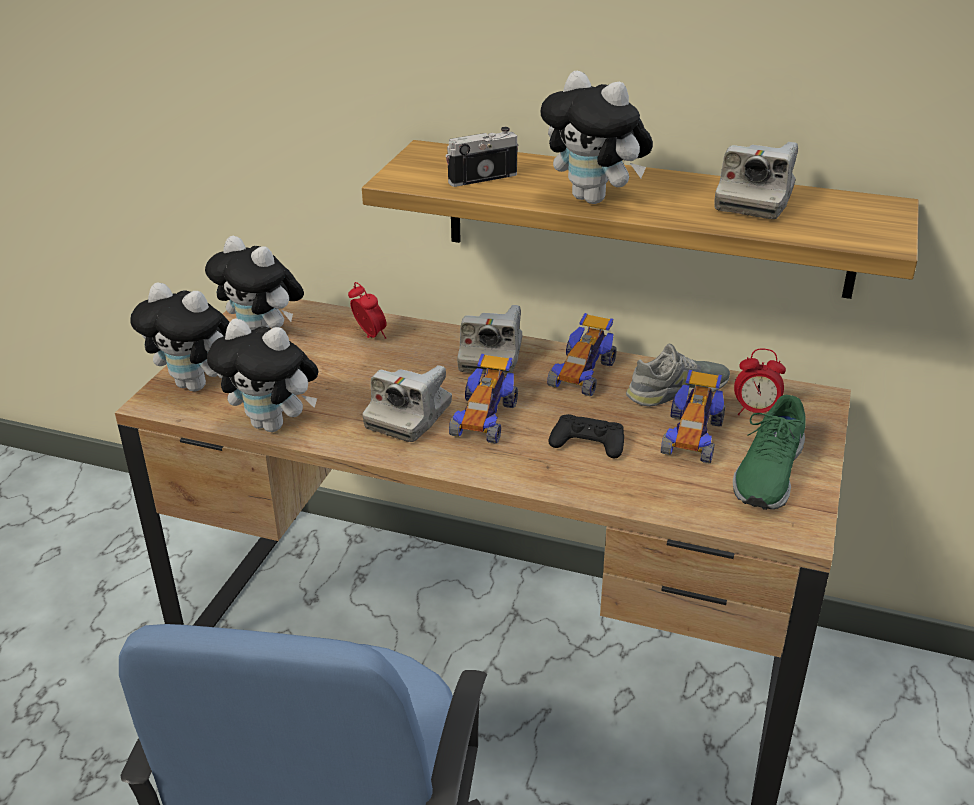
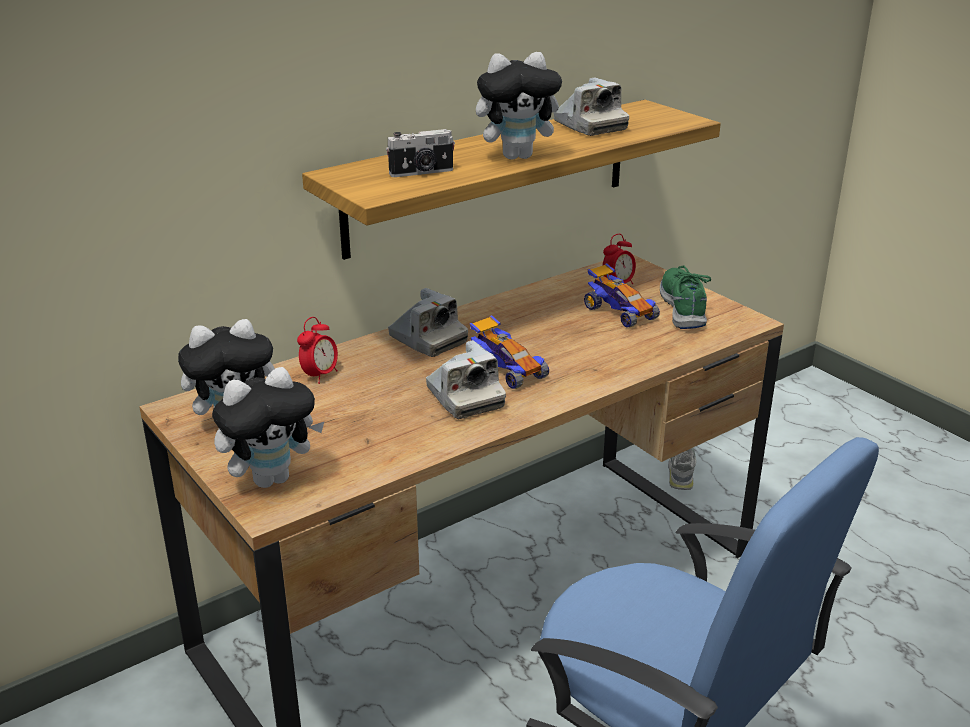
camera: 55 degrees left, 5 degrees down
plush toy [207,318,319,432] -> none
alarm clock [348,282,387,339] -> alarm clock turned 120 degrees clockwise [297,317,338,384]
camera [446,127,518,187] -> camera turned 120 degrees counterclockwise [386,129,455,177]
toy car [547,313,617,396] -> none
black game controller [548,414,624,459] -> none
grey shoe [626,343,730,407] -> grey shoe moved to [668,448,696,490]
green shoe [733,395,806,510] -> green shoe turned 150 degrees counterclockwise [660,266,711,329]

